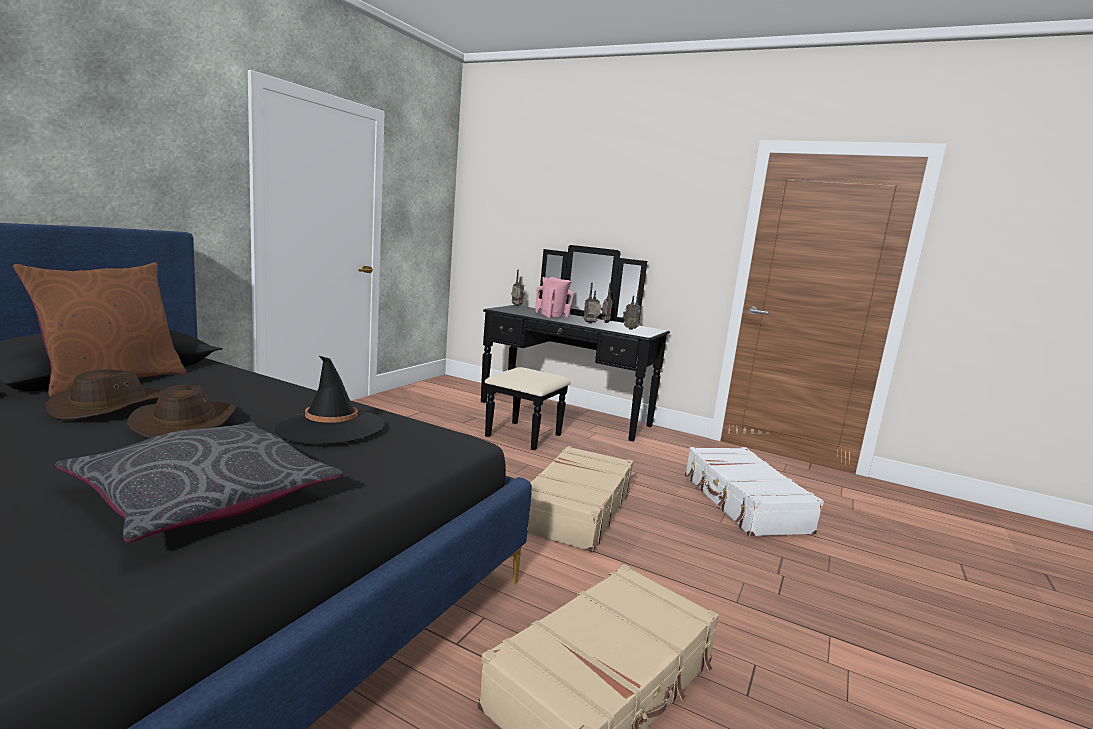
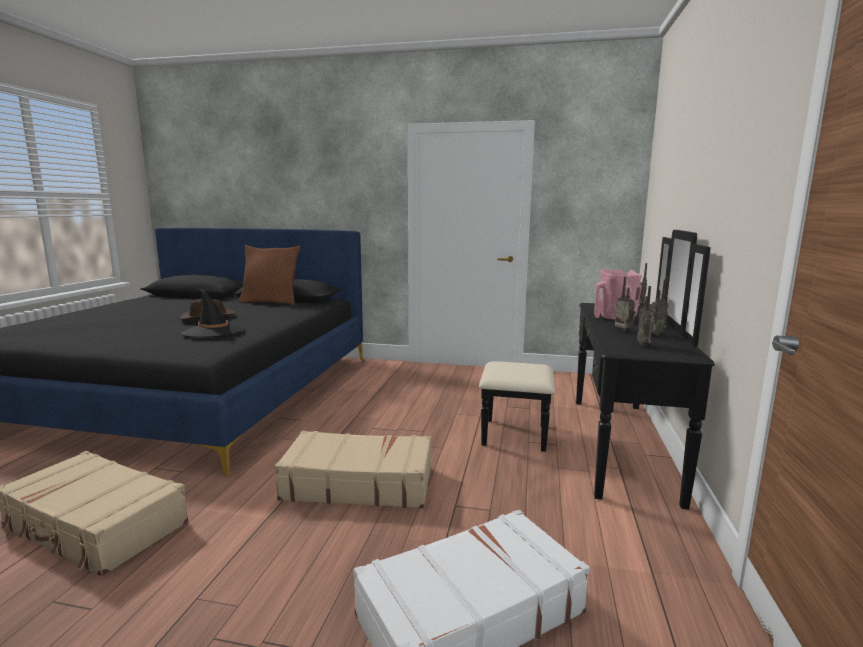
camera: 75 degrees right, 0 degrees up
brown hat [45,369,162,420] -> none
grey pillow [55,422,343,542] -> none

